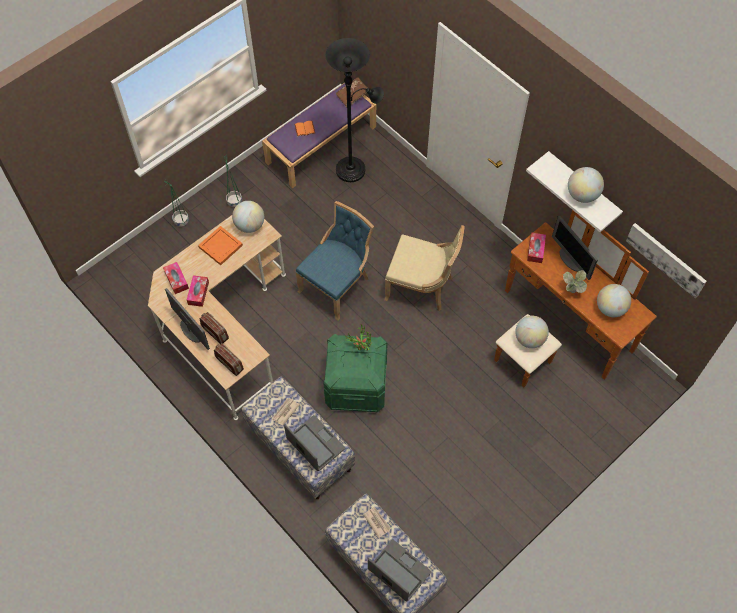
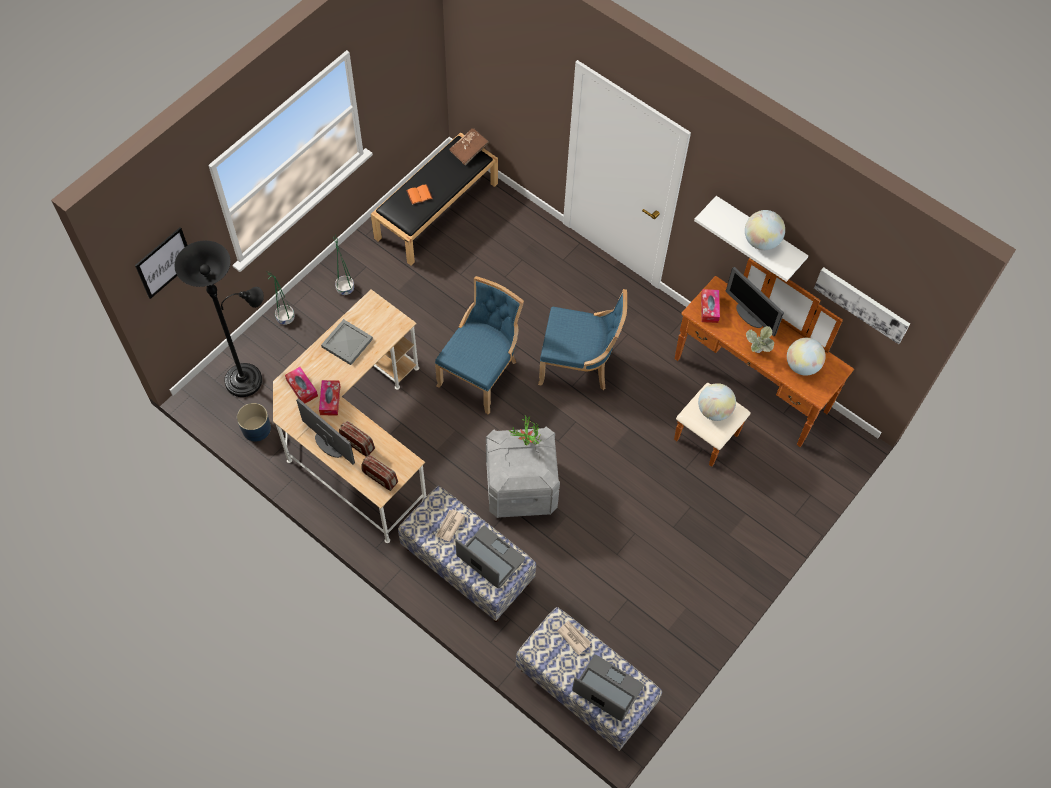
camera: 10 degrees left, 0 degrees up
orange tray [198,226,243,265] -> grey tray [321,319,373,365]
globe [232,201,264,233] -> none
purple bench [262,83,376,188] -> black bench [371,132,498,265]
green storage box [323,334,388,412] -> grey storage box [486,427,560,518]
black floor lamp [325,38,384,182] -> black floor lamp moved to [174,240,264,397]
beige chair [384,225,465,311] -> blue chair [538,289,627,390]
none -> picture [135,227,188,299]
none -> blue planter [237,403,271,442]

